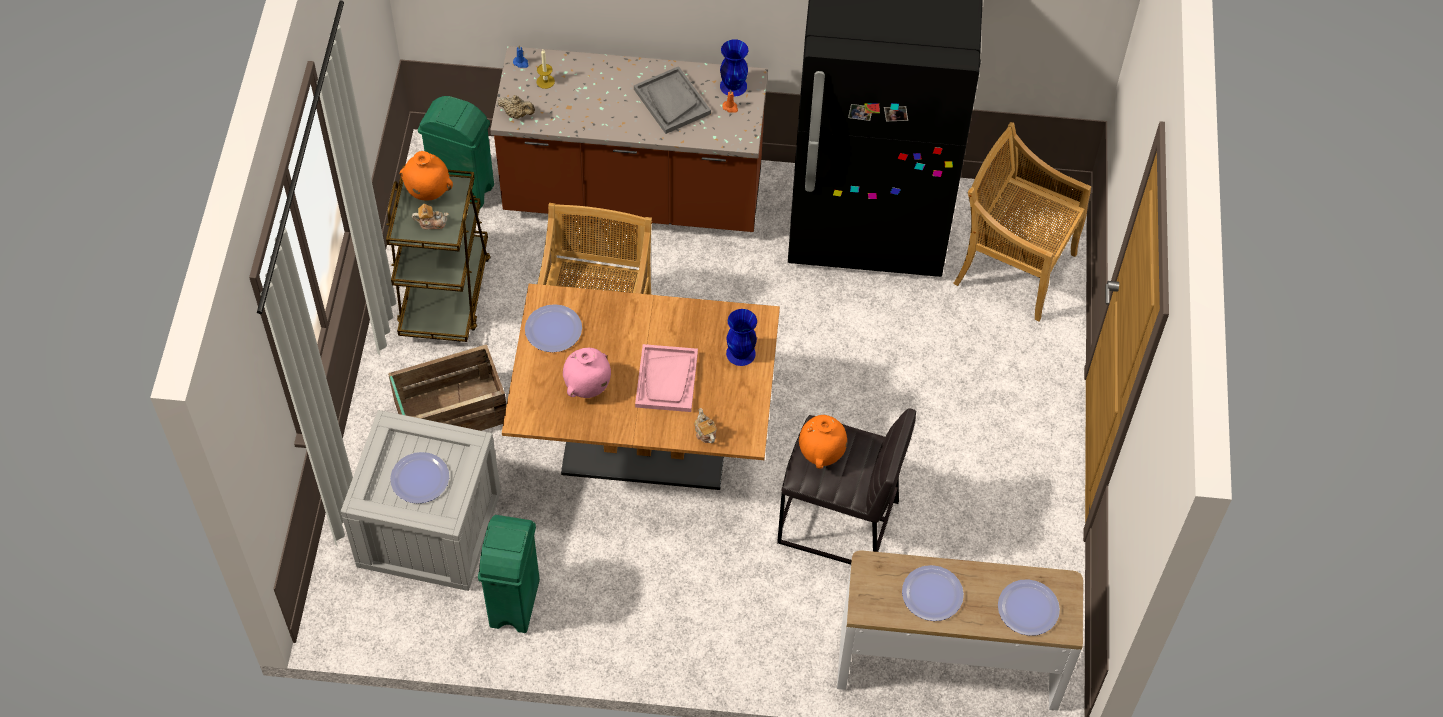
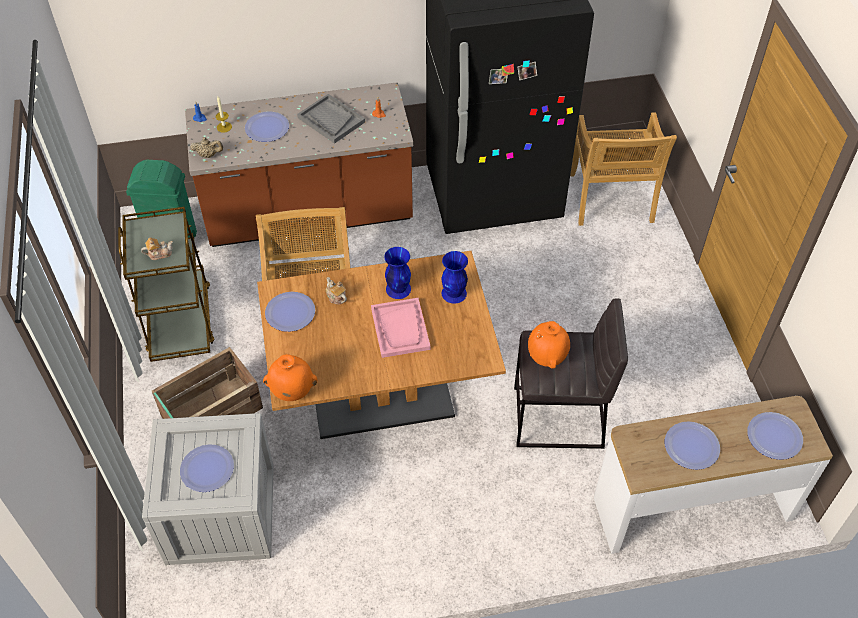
camera: 15 degrees left, 5 degrees down
orange vase [399,151,453,201] -> orange vase moved to [263,354,317,401]
green trash can [478,515,540,633] -> none
pink vase [563,348,611,398] -> none
teapot [695,408,717,443] -> teapot moved to [326,277,347,304]
blue vase [720,39,748,97] -> blue vase moved to [384,247,411,299]
beige chair [953,122,1091,321] -> beige chair turned 105 degrees counterclockwise [570,112,677,226]
none -> plate [245,111,289,142]

